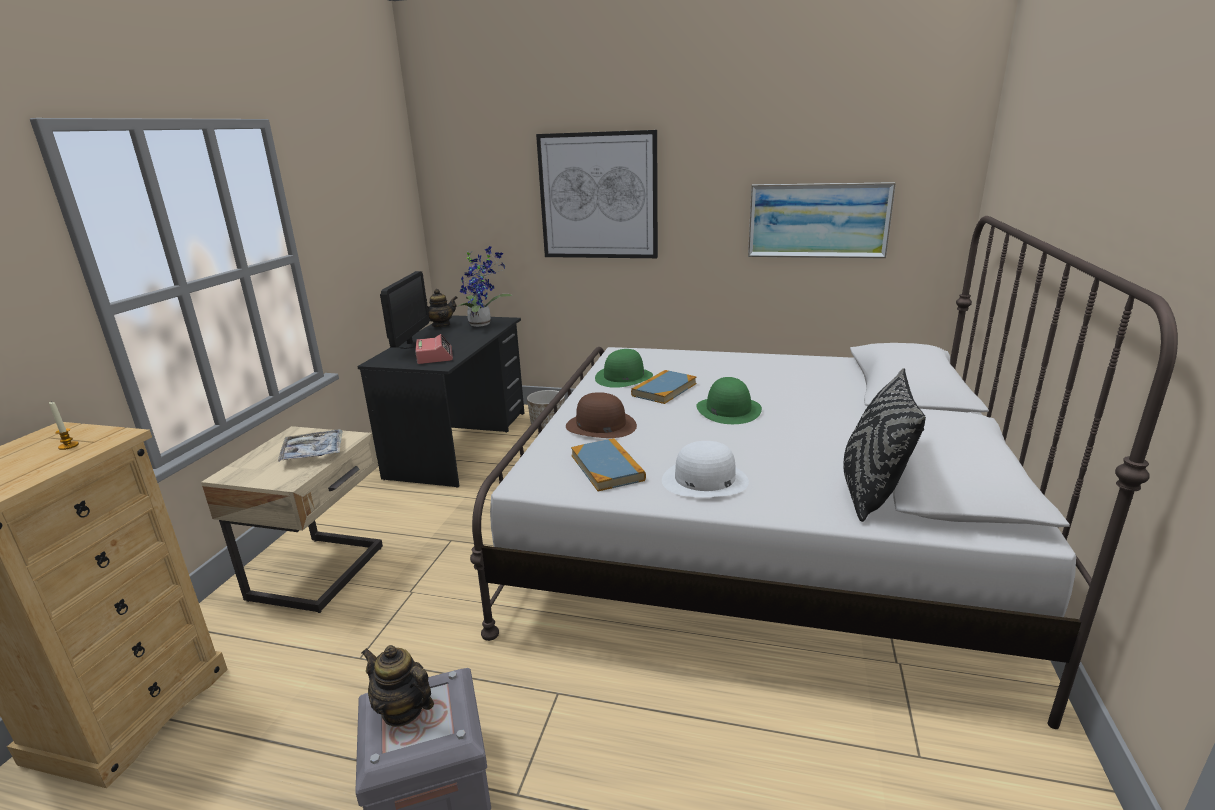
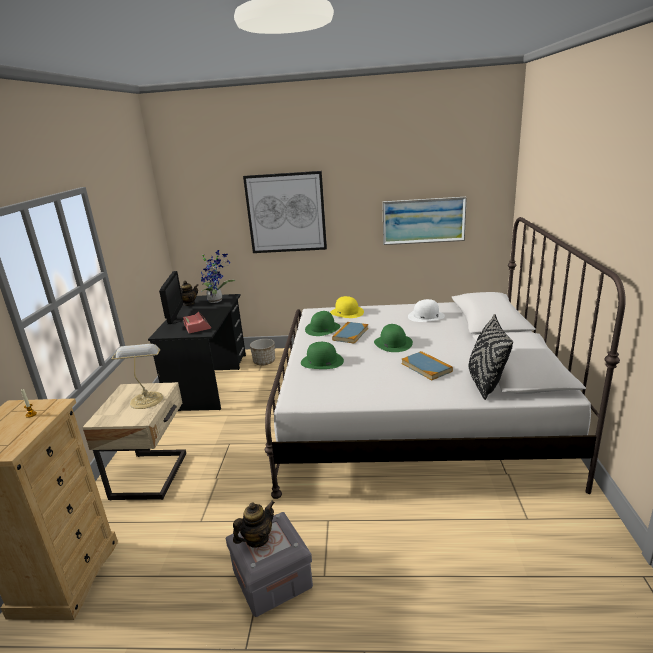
camera: 10 degrees left, 0 degrees up
tray [278,429,343,462] -> table lamp [111,344,163,409]
teapot [362,645,434,727] -> teapot turned 120 degrees clockwise [233,501,275,548]
brown hat [566,392,637,438] -> green hat [301,342,344,369]
book [571,438,646,491] -> book moved to [401,351,453,380]
white hat [662,441,749,497] -> white hat moved to [408,299,445,322]
none -> yellow hat [330,296,364,318]

